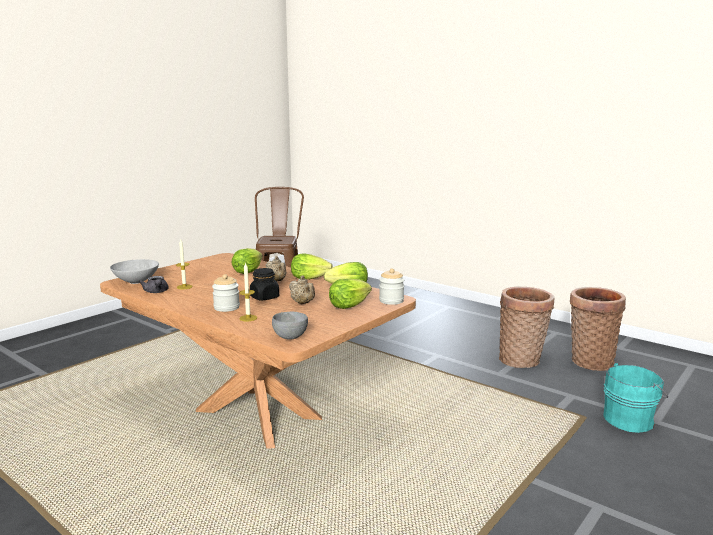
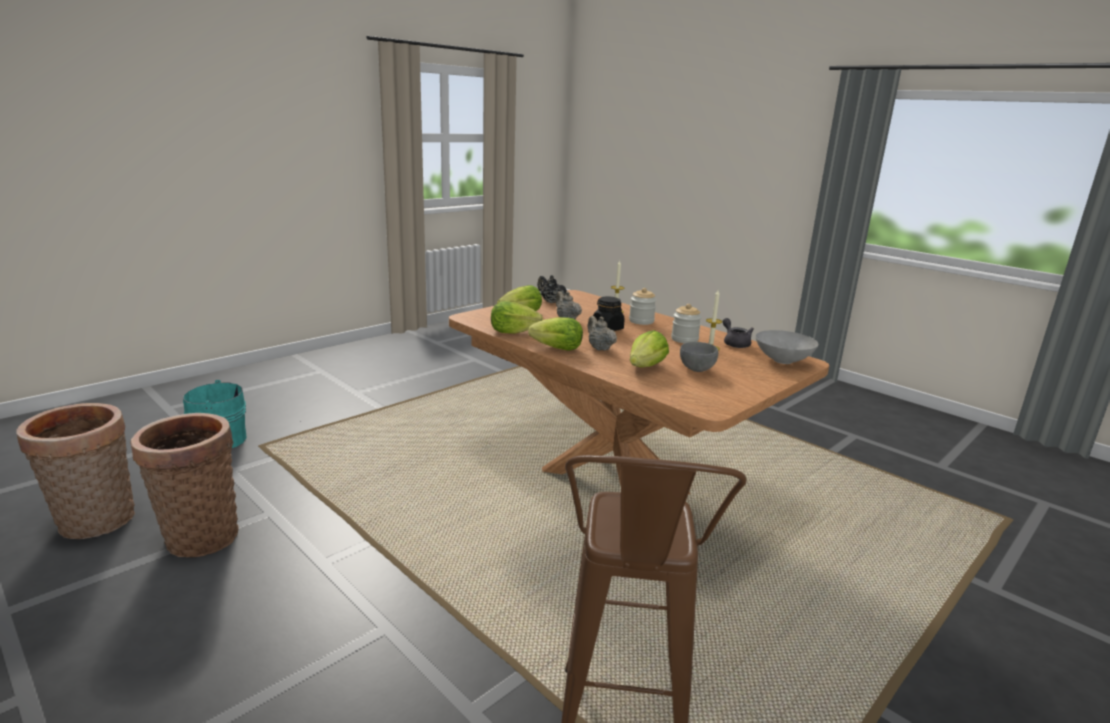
camera: 175 degrees left, 5 degrees up
grey bowl [272,312,308,340] -> grey bowl moved to [680,342,718,372]
jar [379,268,404,305] -> jar moved to [671,304,702,343]
none -> black teapot [537,275,567,303]

